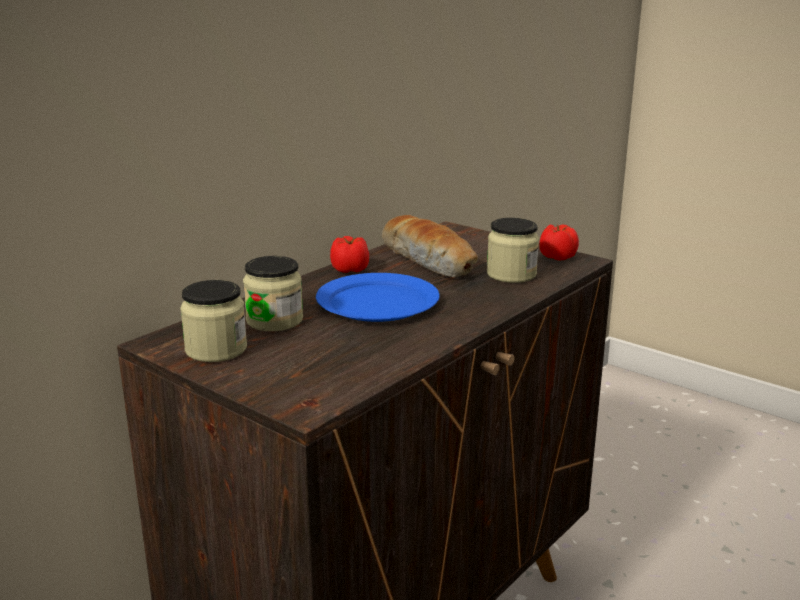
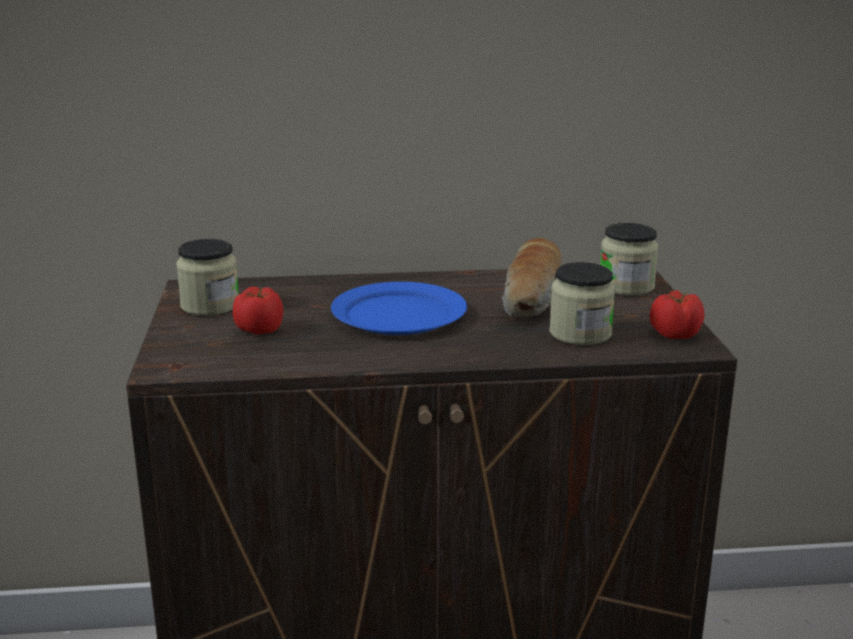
camera: 45 degrees right, 0 degrees up
jar [243,256,303,331] -> jar moved to [600,223,658,296]
tomato [330,236,369,273] -> tomato moved to [233,287,283,335]

